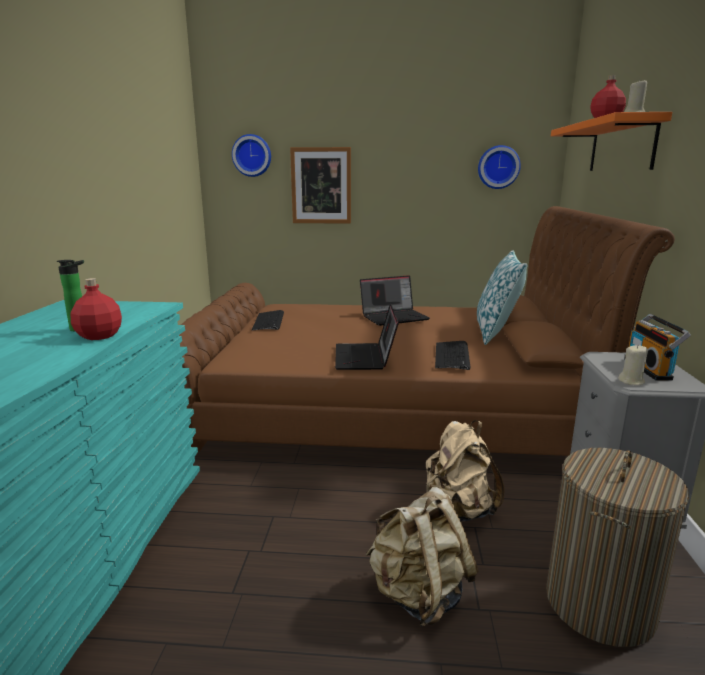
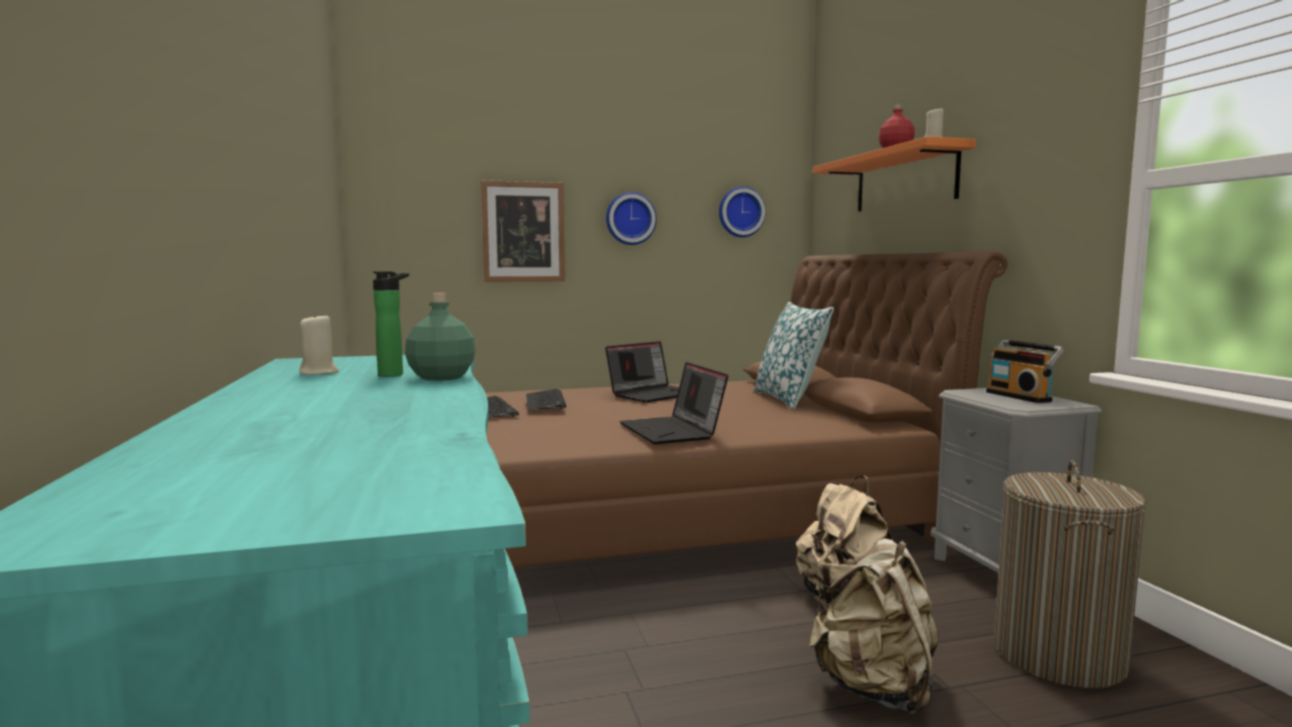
camera: 20 degrees left, 10 degrees down
red bottle [71,278,122,340] -> green bottle [405,293,476,381]
wall clock [232,134,271,177] -> wall clock moved to [606,192,657,245]
keyboard [435,341,470,370] -> keyboard moved to [526,389,566,410]
beige candle [618,345,648,386] -> beige candle moved to [299,313,339,375]

